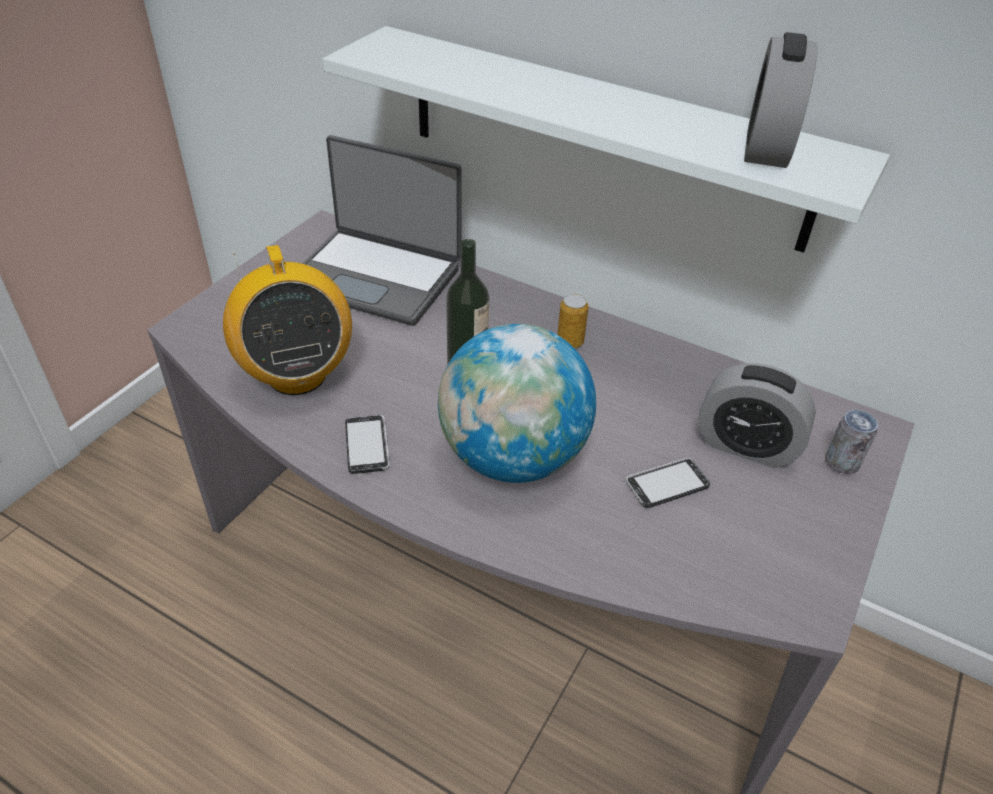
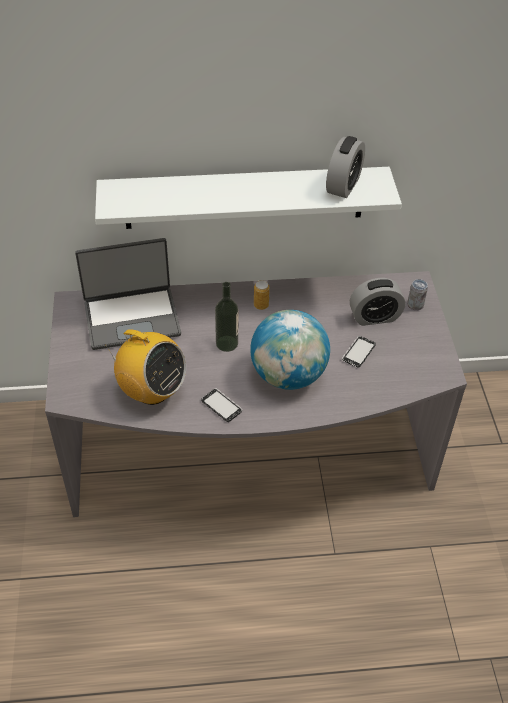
camera: 35 degrees left, 5 degrees up
alarm clock [744,32,818,168] -> alarm clock turned 135 degrees counterclockwise [326,136,365,198]

